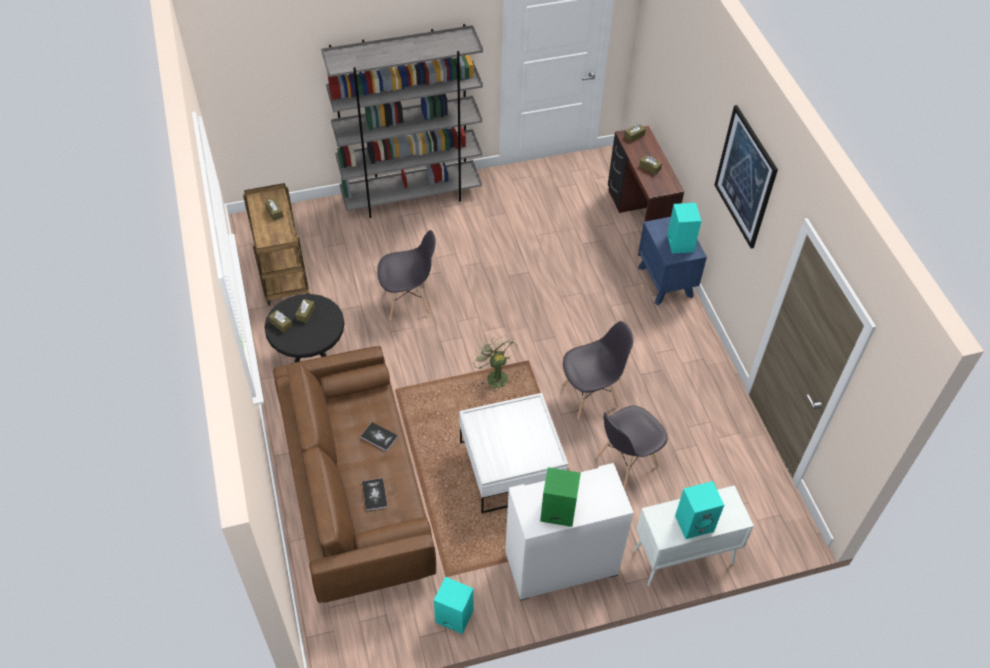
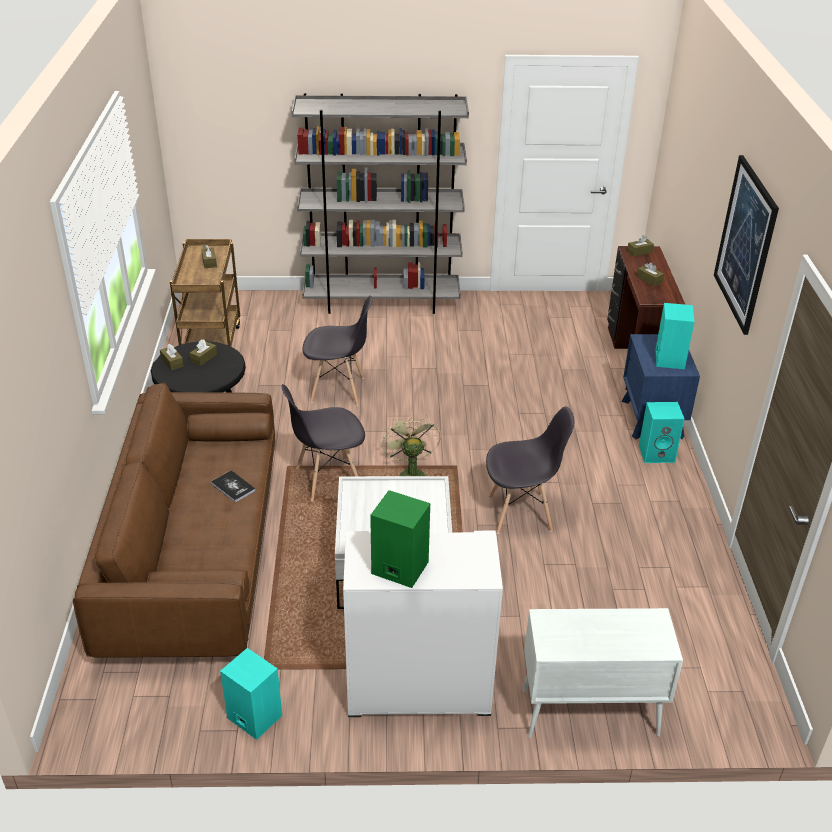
camera: 15 degrees right, 15 degrees down
book [362,478,388,511] -> none
grey chair [595,405,667,489] -> grey chair moved to [282,384,365,502]
turquoise speaker [675,481,724,539] -> turquoise speaker moved to [639,402,684,463]

